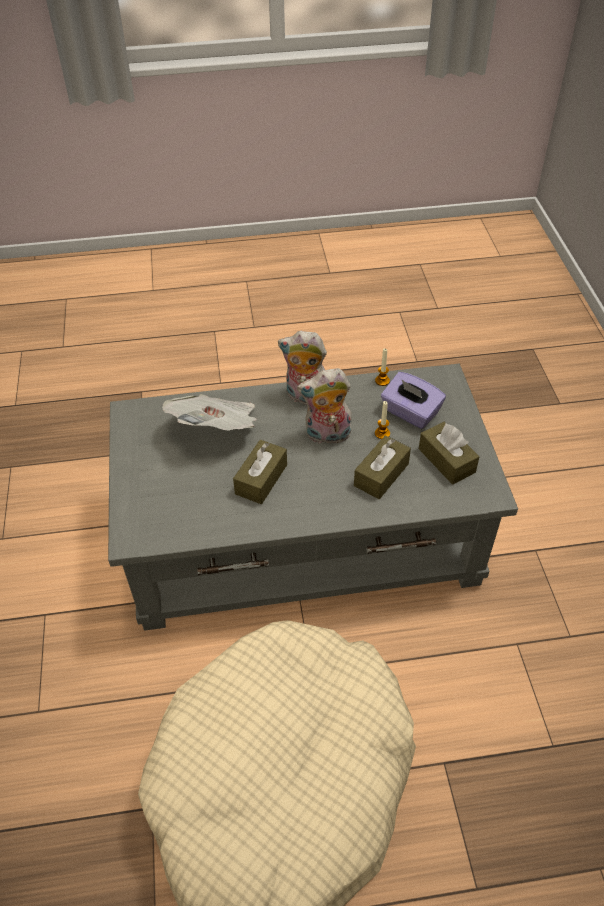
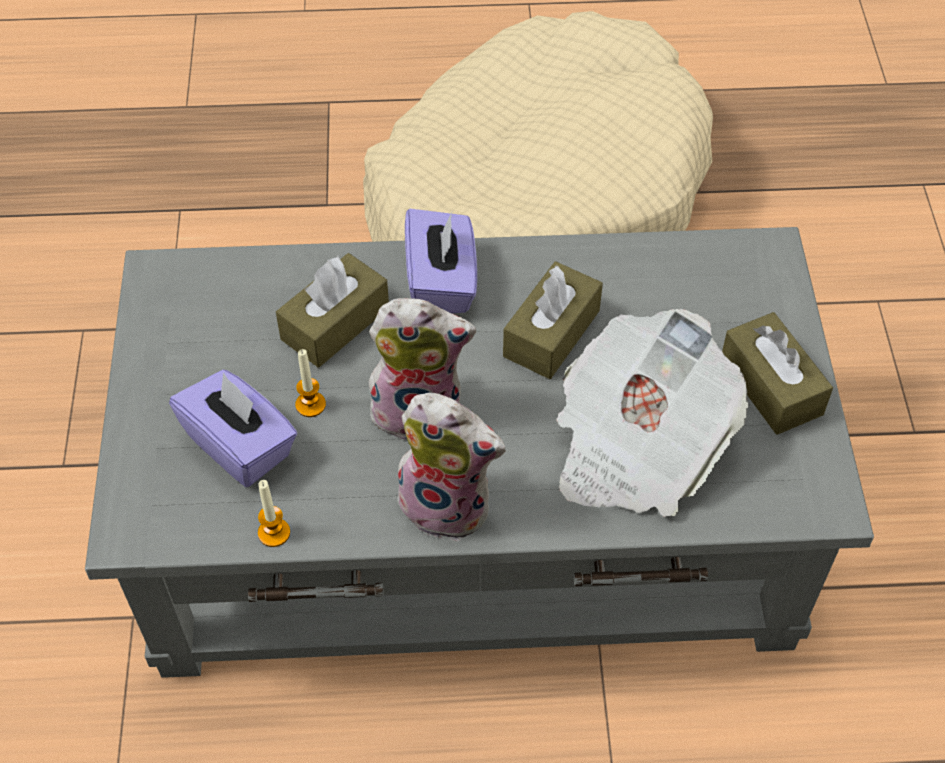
camera: 175 degrees left, 5 degrees up
brown tissue box [419,422,479,485] -> brown tissue box moved to [722,312,833,435]
none -> purple tissue box [405,209,477,313]

